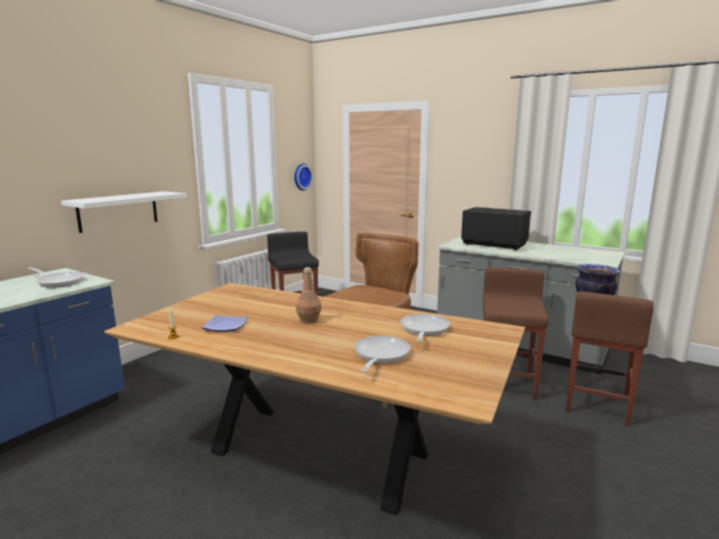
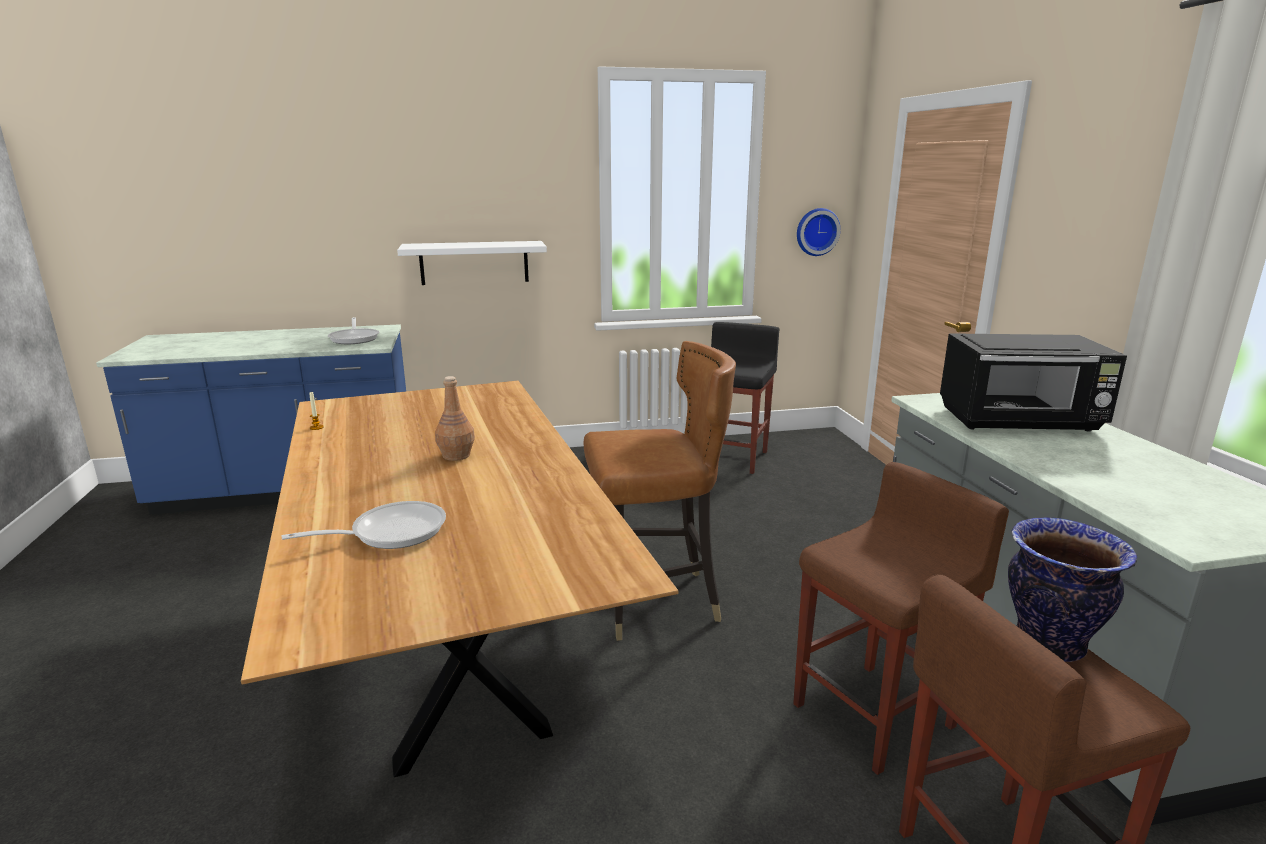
camera: 45 degrees right, 5 degrees up
plate [202,315,248,332] -> none
frying pan [400,314,450,342] -> none
black microwave [461,207,531,250] -> black microwave turned 105 degrees clockwise [940,333,1127,432]

